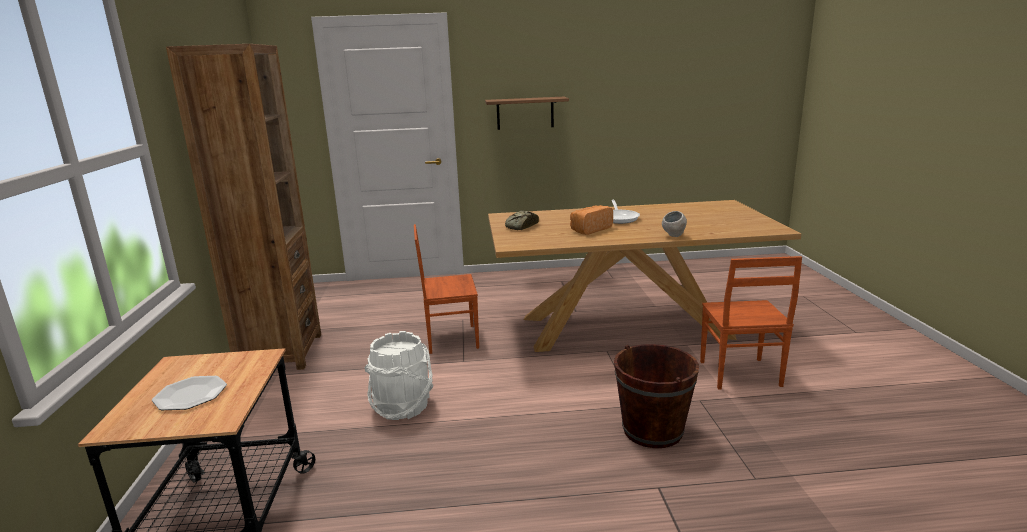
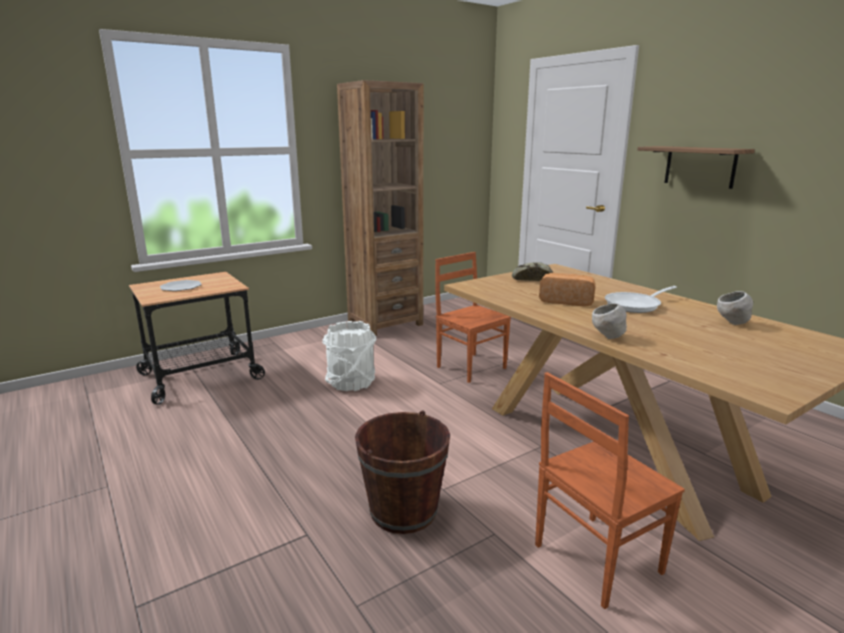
camera: 60 degrees right, 0 degrees up
none -> grey bowl [717,291,753,325]

